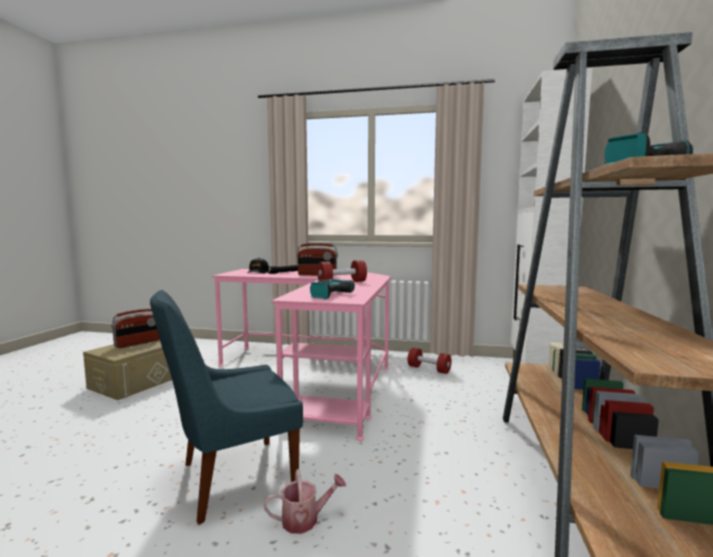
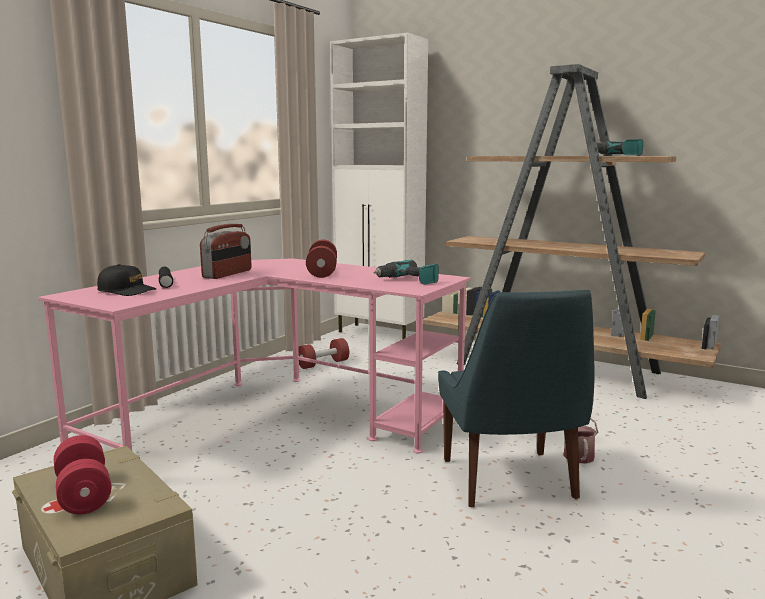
camera: 70 degrees left, 5 degrees up
radio [111,309,160,348] -> red dumbbell [54,435,112,514]

